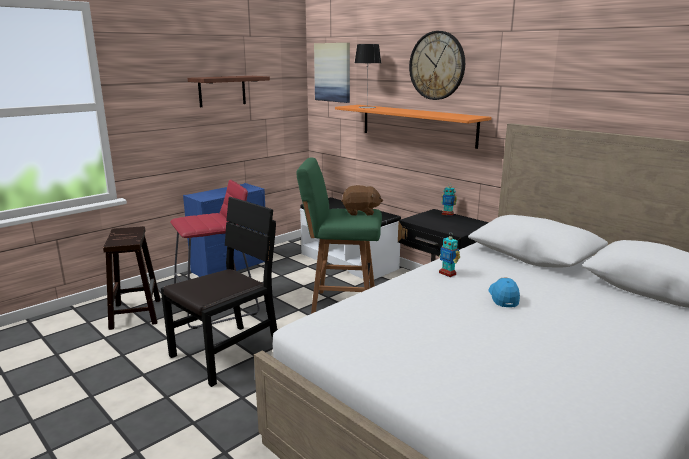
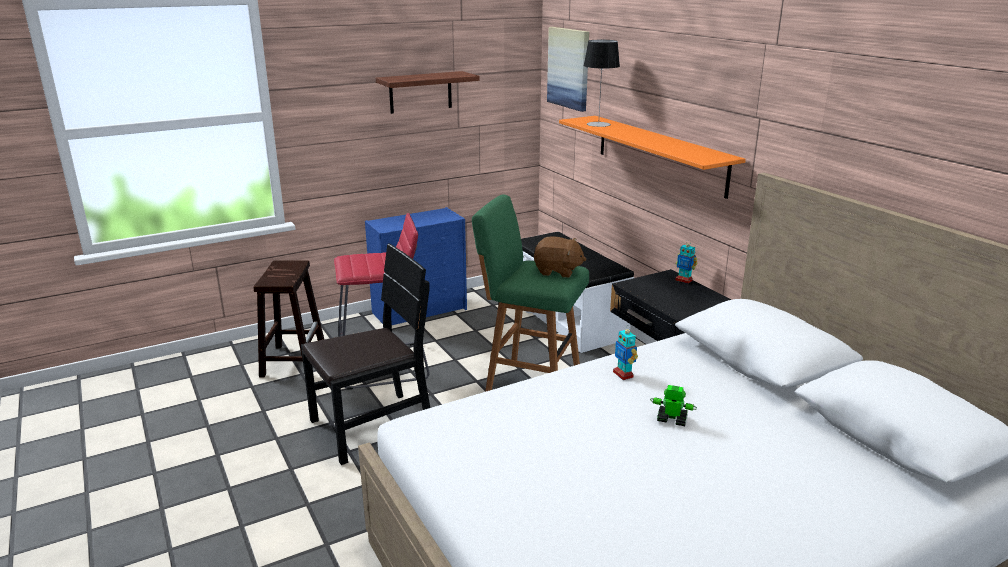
camera: 15 degrees right, 5 degrees up
wall clock [409,31,465,100] -> none
blue cap [488,278,520,307] -> toy robot [651,385,697,426]

